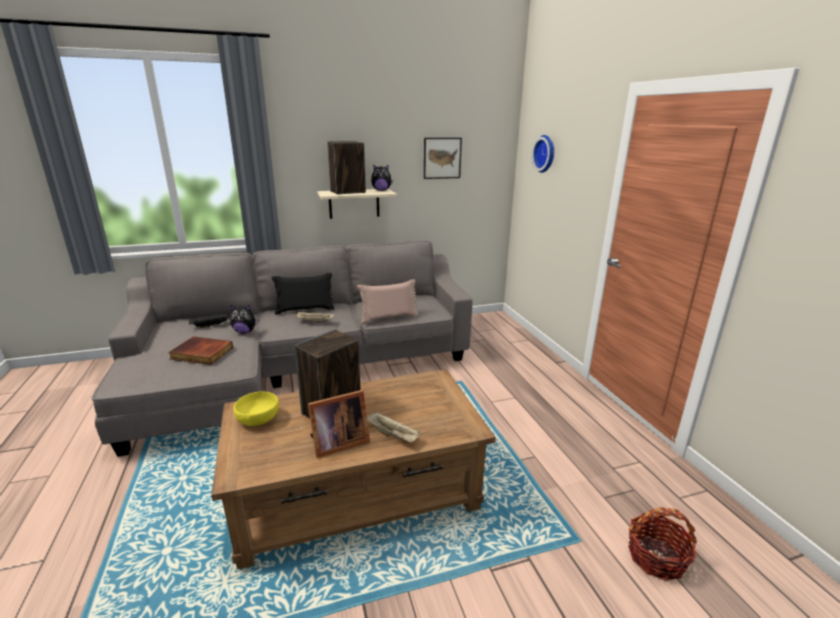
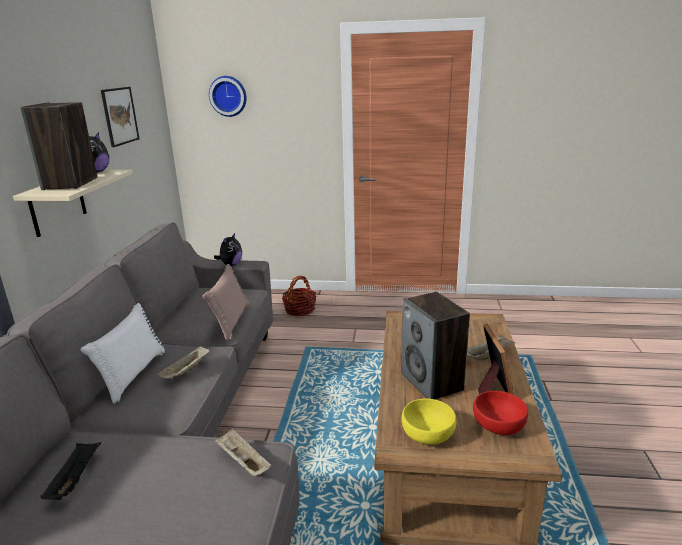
camera: 65 degrees left, 0 degrees up
book [168,336,233,365] -> none
plush toy [230,305,259,333] -> plush toy moved to [214,233,242,266]
black pillow [271,273,334,315] -> white pillow [81,303,165,404]
basket [628,507,697,581] -> basket moved to [282,276,317,316]
none -> beige tray [215,428,272,476]
none -> red bowl [473,391,528,435]

